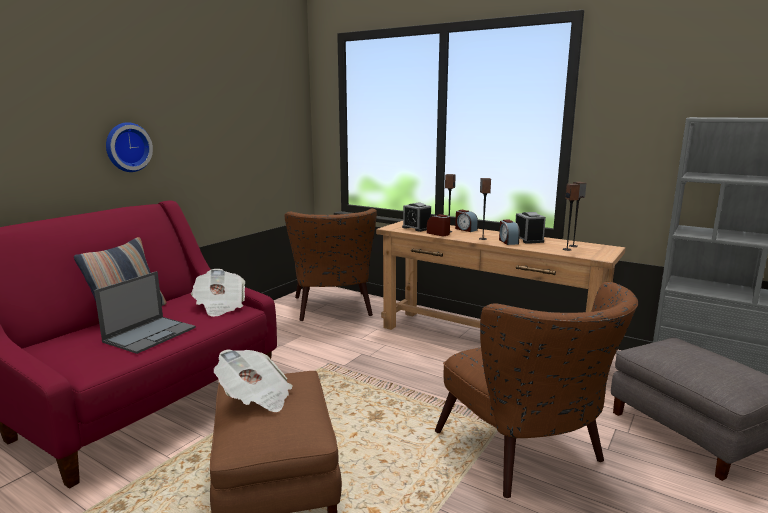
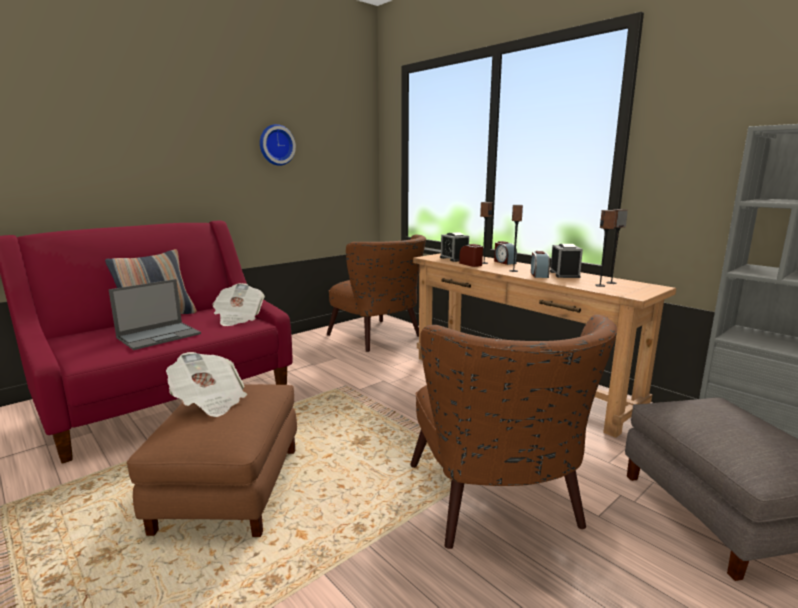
camera: 15 degrees right, 0 degrees up
wall clock [106,122,153,172] -> wall clock moved to [260,124,296,166]
brown armchair [285,209,377,321] -> brown armchair turned 45 degrees counterclockwise [327,235,426,352]

